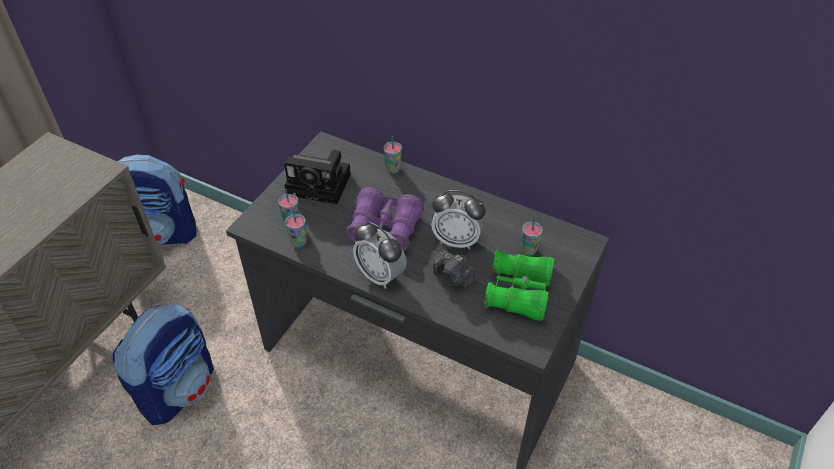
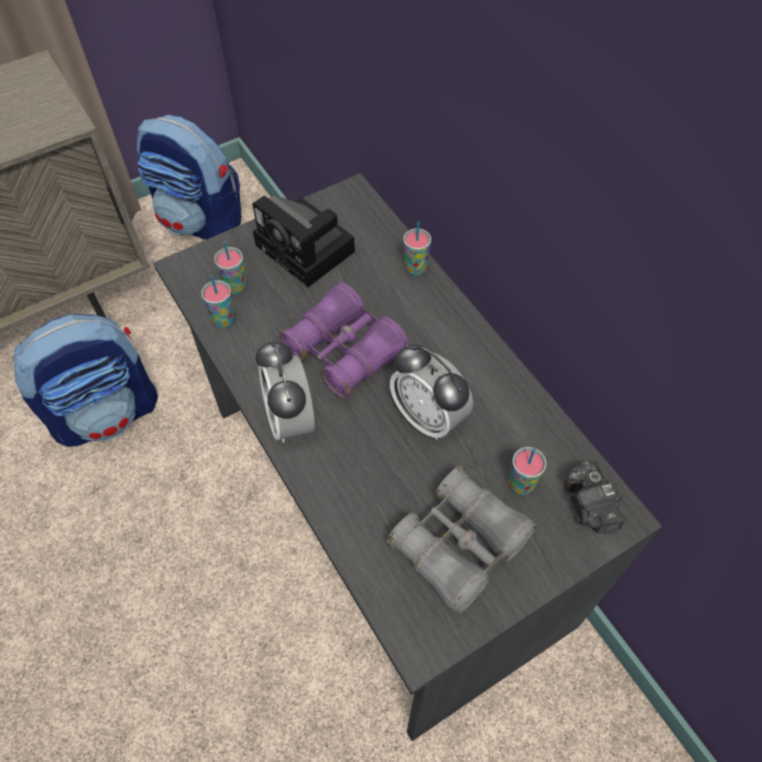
camera: 30 degrees right, 10 degrees up
camera [433,250,475,288] -> camera moved to [564,461,626,534]
green binoculars [484,249,554,321] -> grey binoculars [386,466,537,615]

